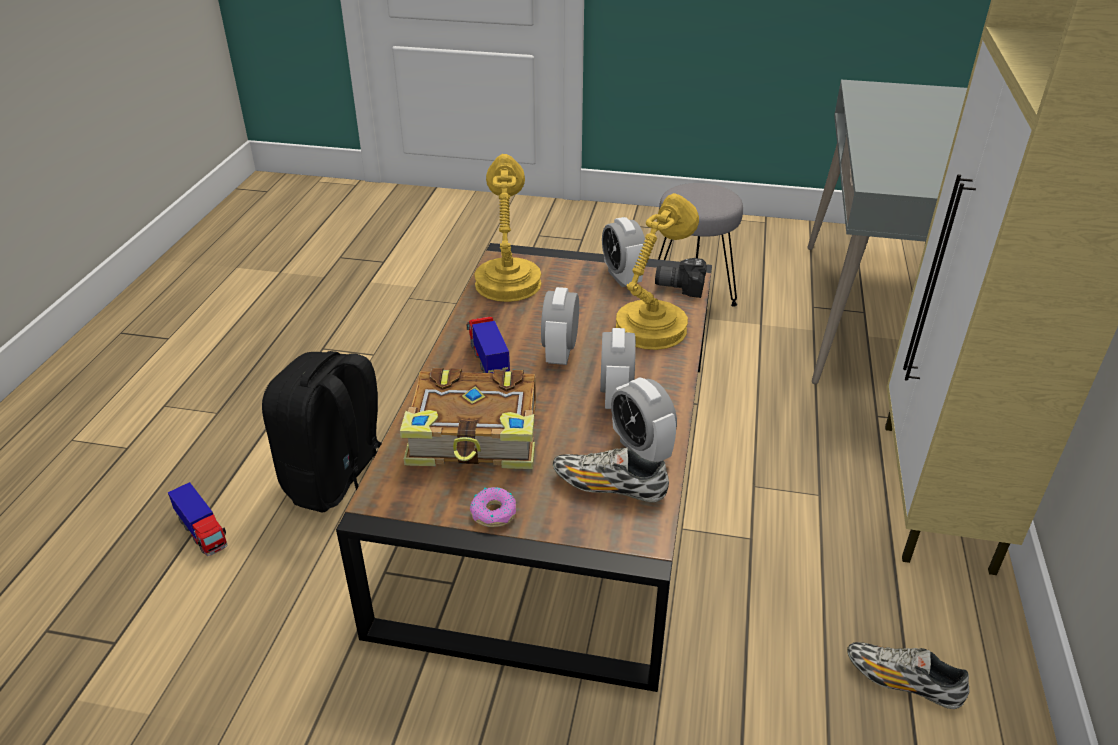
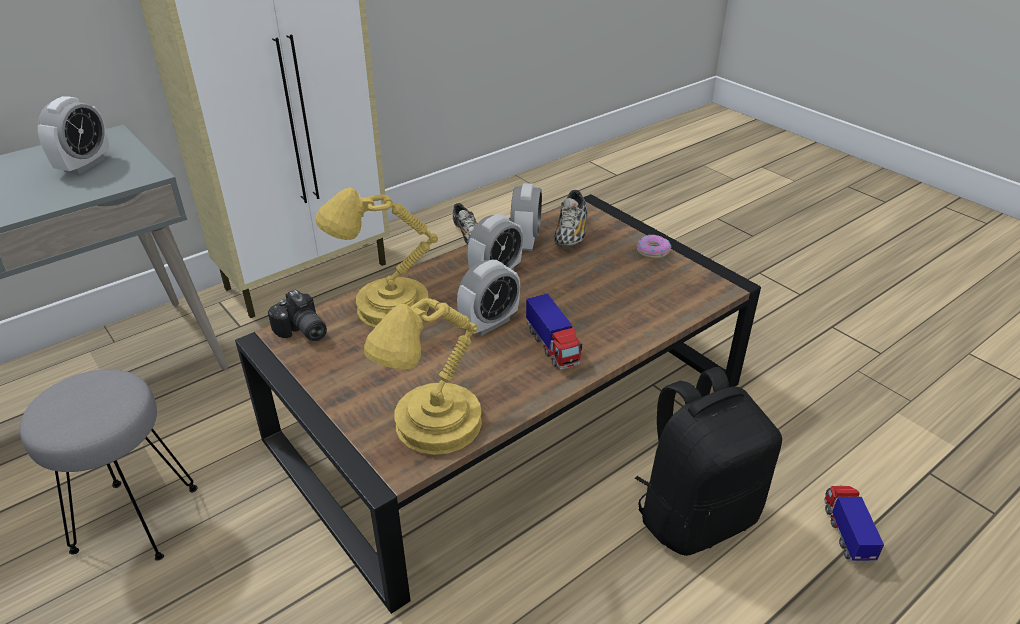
camera: 140 degrees left, 0 degrees up
book [400,368,536,469] -> none
toy truck [467,317,510,373] -> toy truck turned 45 degrees counterclockwise [526,294,582,369]
shoe [553,447,669,503] -> shoe turned 45 degrees clockwise [554,190,588,247]
alarm clock [602,217,646,287] -> alarm clock moved to [38,96,110,175]

